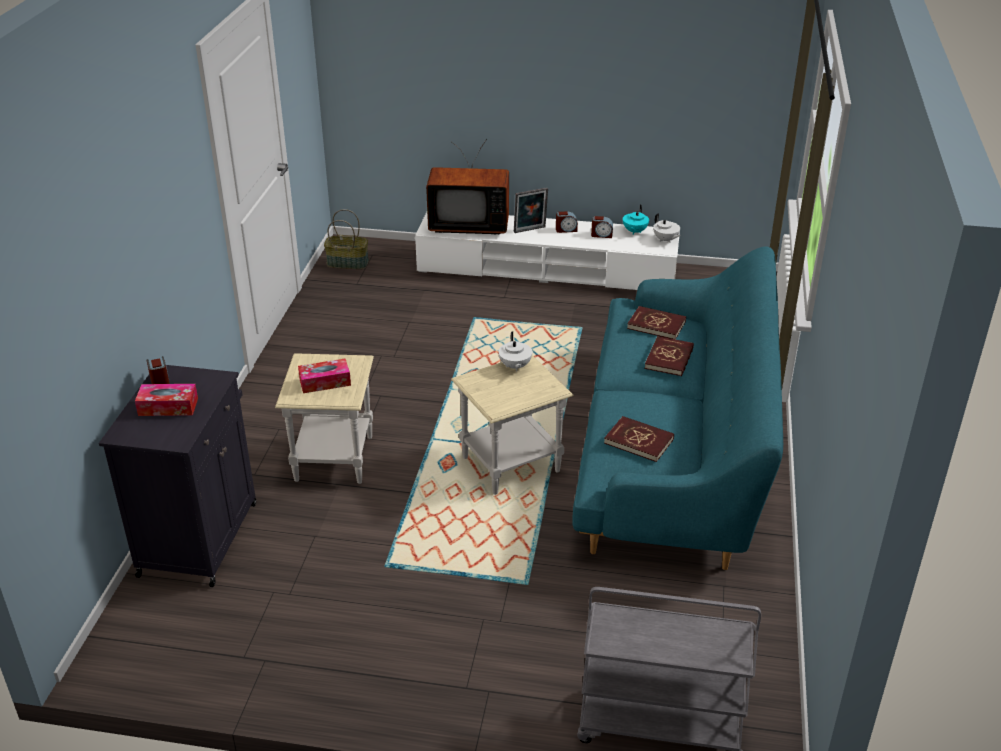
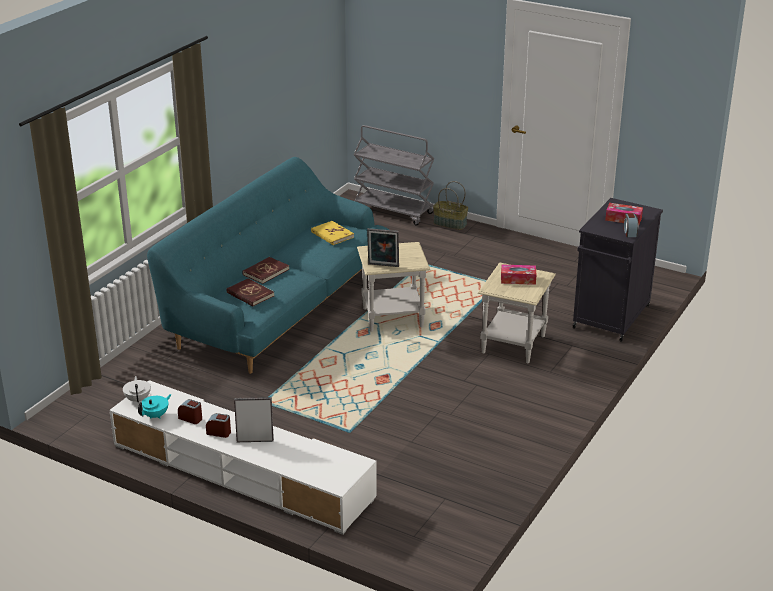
camera: 160 degrees left, 5 degrees down
basket [324,209,369,269] -> basket moved to [433,181,468,230]
television [426,139,509,235] -> none
white teapot [498,331,532,371] -> picture frame [367,228,399,267]
red book [604,416,674,462] -> yellow book [311,221,354,245]

